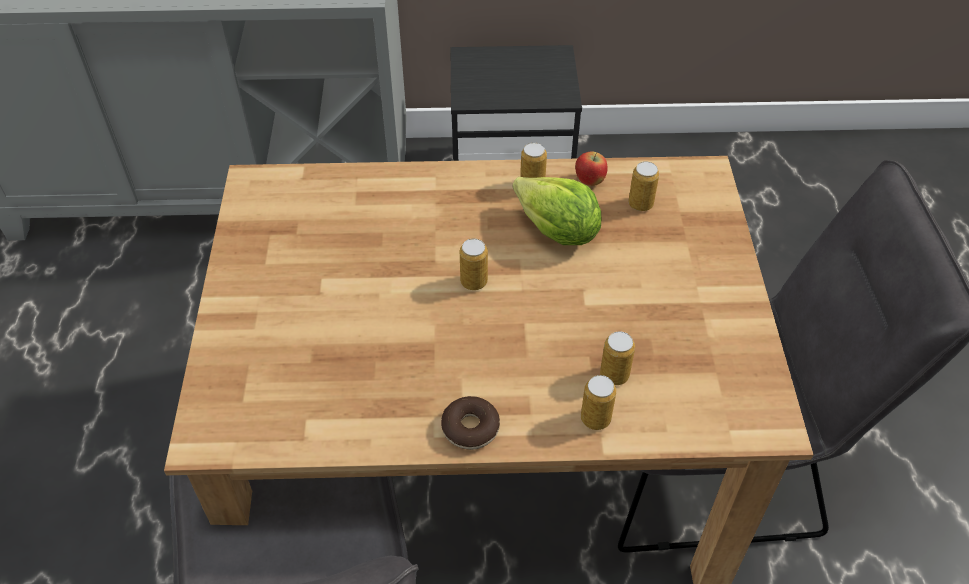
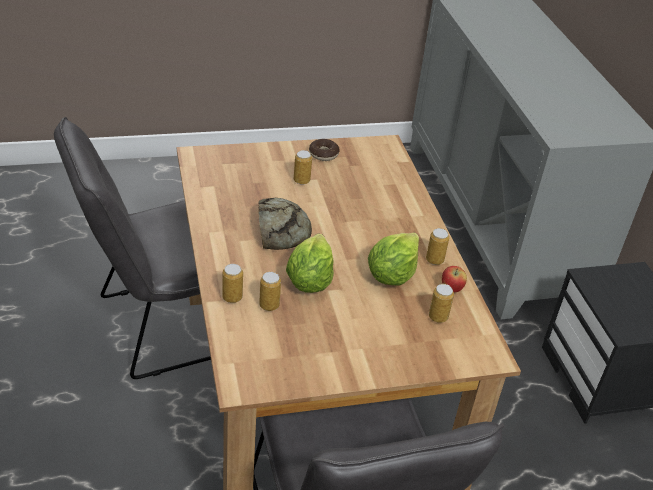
camera: 75 degrees right, 10 degrees down
donut [441,396,500,450] -> donut moved to [309,139,339,161]
can [460,239,488,290] -> can moved to [294,150,312,185]
none -> bread [258,198,312,250]
none -> lettuce [286,234,334,293]

